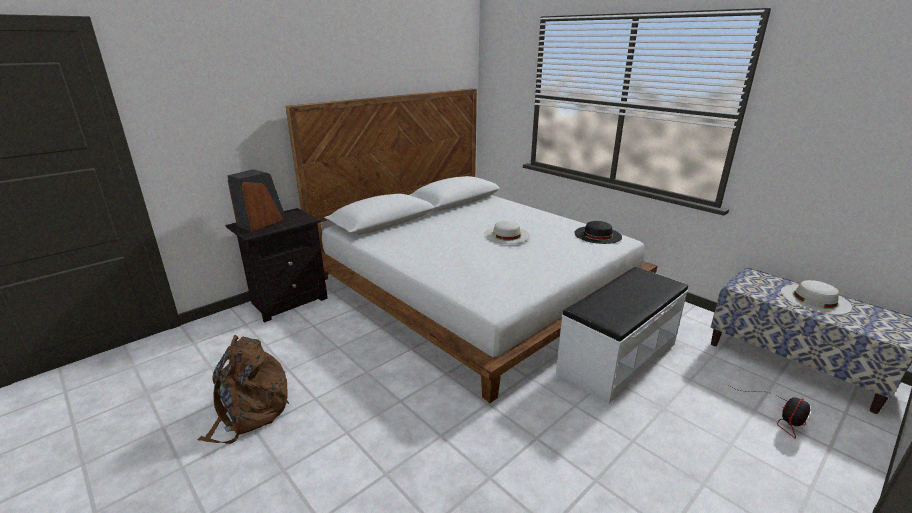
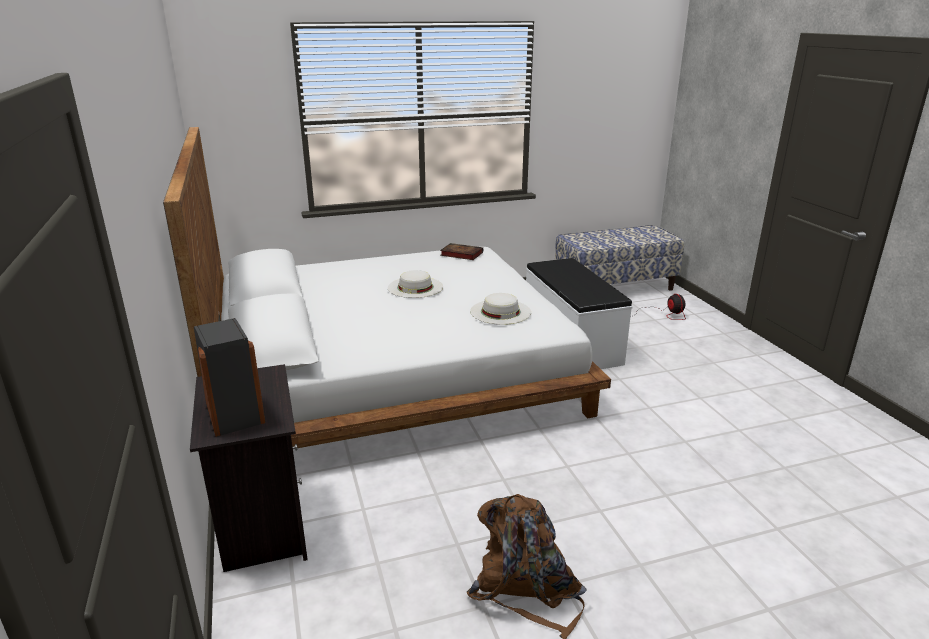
camera: 65 degrees left, 0 degrees up
black hat [575,221,622,244] -> book [440,243,483,260]
white hat [781,280,852,315] -> white hat moved to [470,293,531,325]

